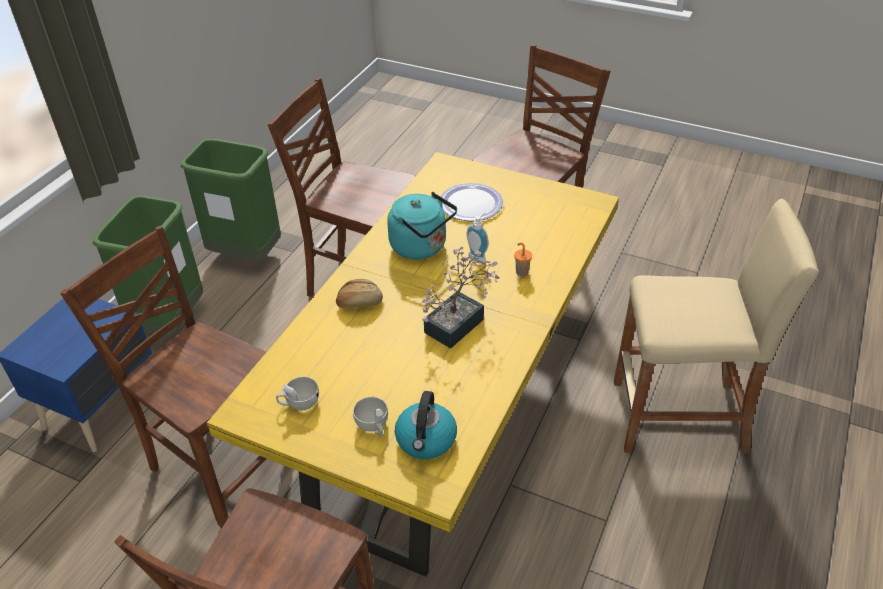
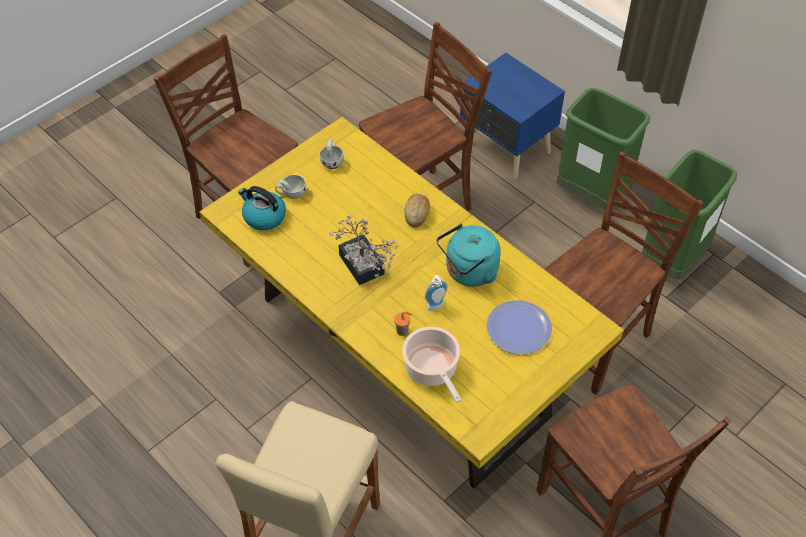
camera: 110 degrees right, 10 degrees up
none -> cooking pot [402,327,461,403]

